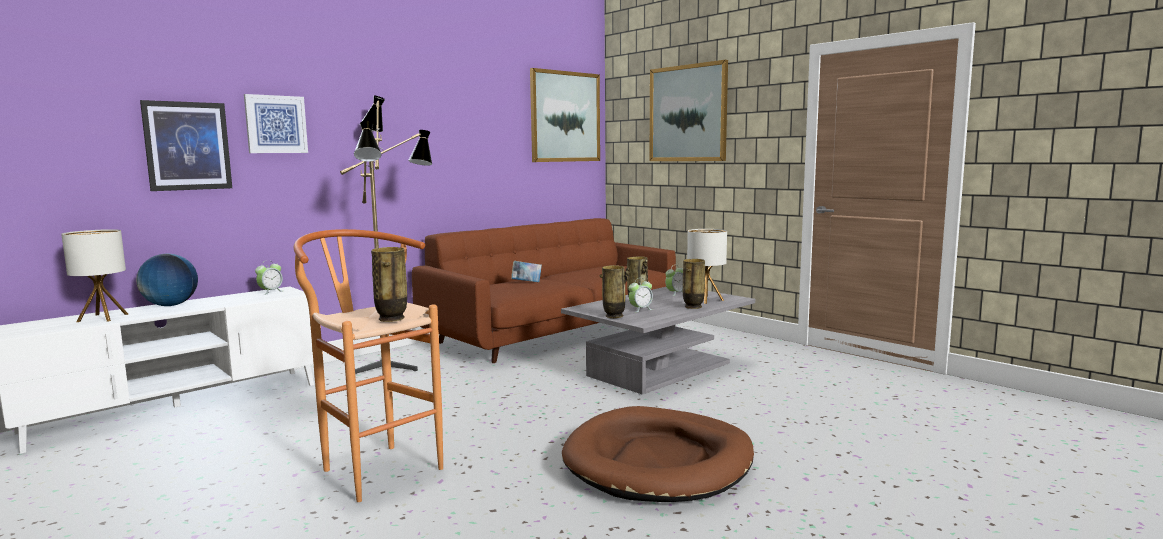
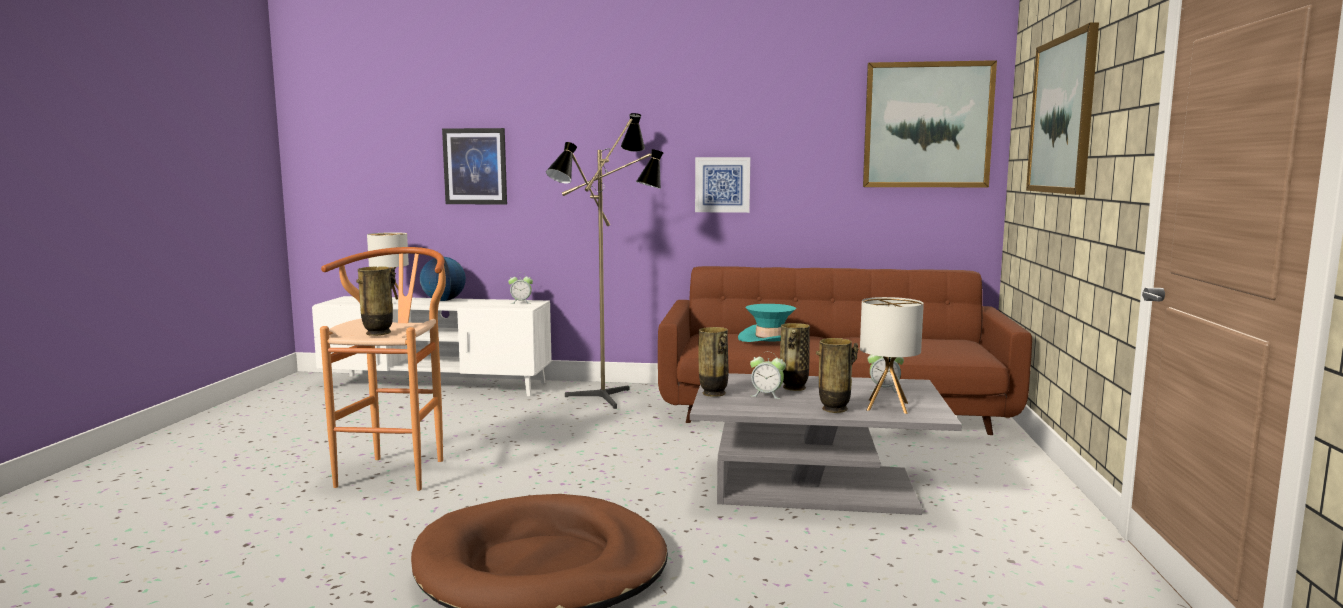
camera: 50 degrees right, 0 degrees up
picture [244,94,308,153] -> picture moved to [695,157,750,213]
book [511,261,542,282] -> turquoise hat [738,304,796,342]

